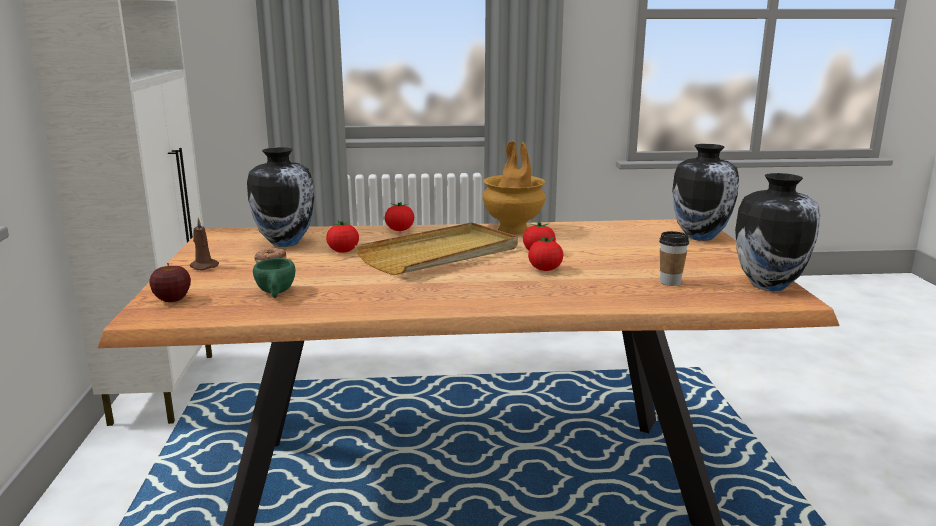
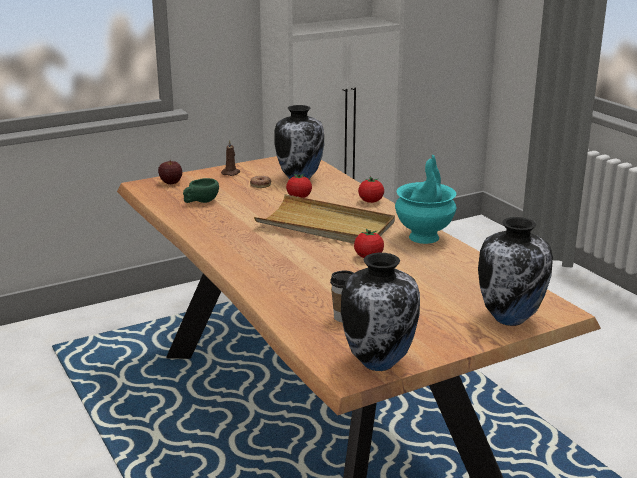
camera: 65 degrees right, 5 degrees up
brown vase [483,141,546,234] -> turquoise vase [395,155,457,244]
tomato [528,236,563,271] -> none

